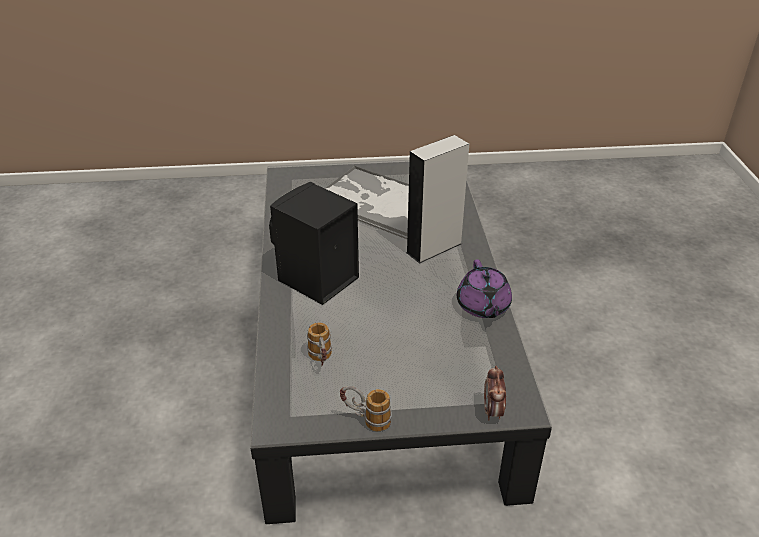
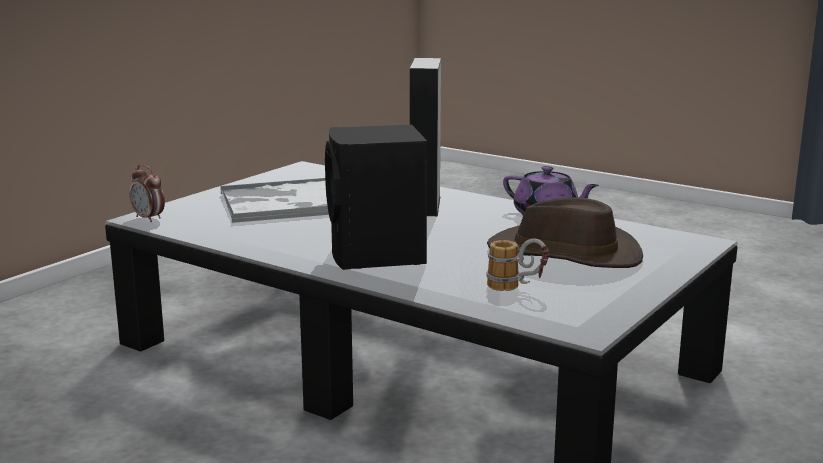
camera: 50 degrees left, 20 degrees down
mug [340,386,392,431] -> none
alarm clock [484,366,506,421] -> alarm clock moved to [129,164,165,222]
none -> brown hat [487,197,643,268]

